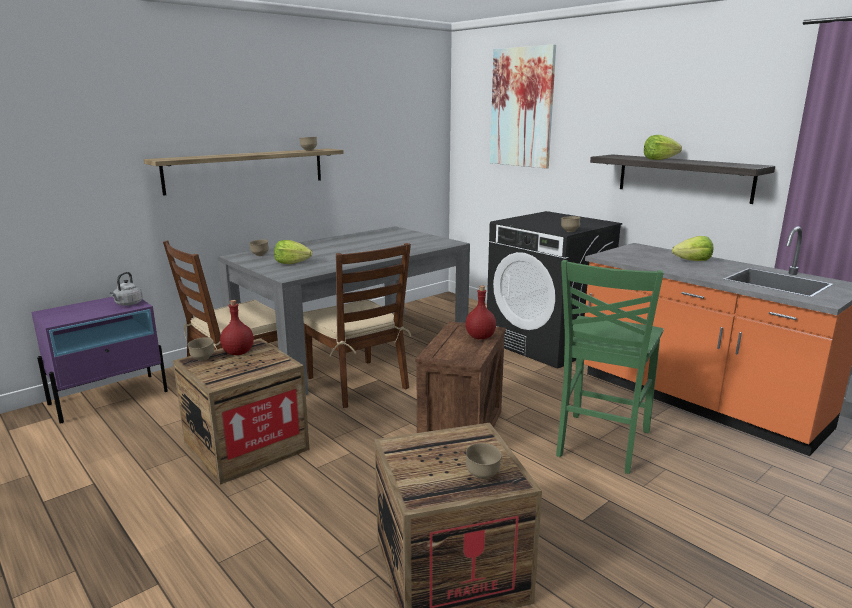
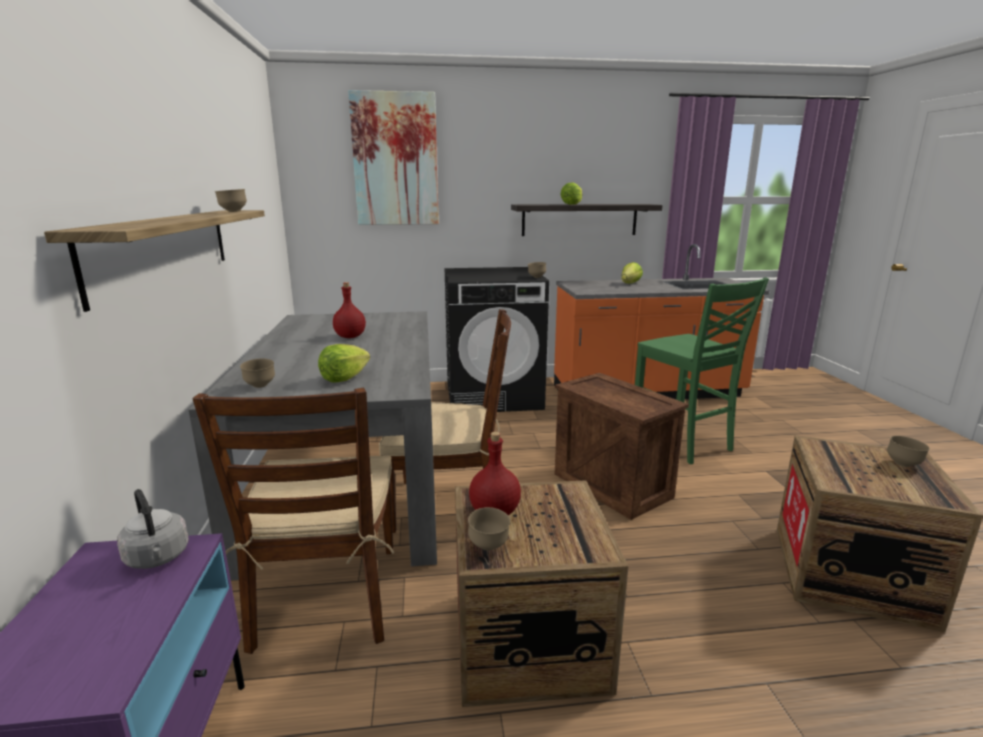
camera: 55 degrees left, 0 degrees up
red bottle [465,286,496,339] -> red bottle moved to [333,282,366,338]

